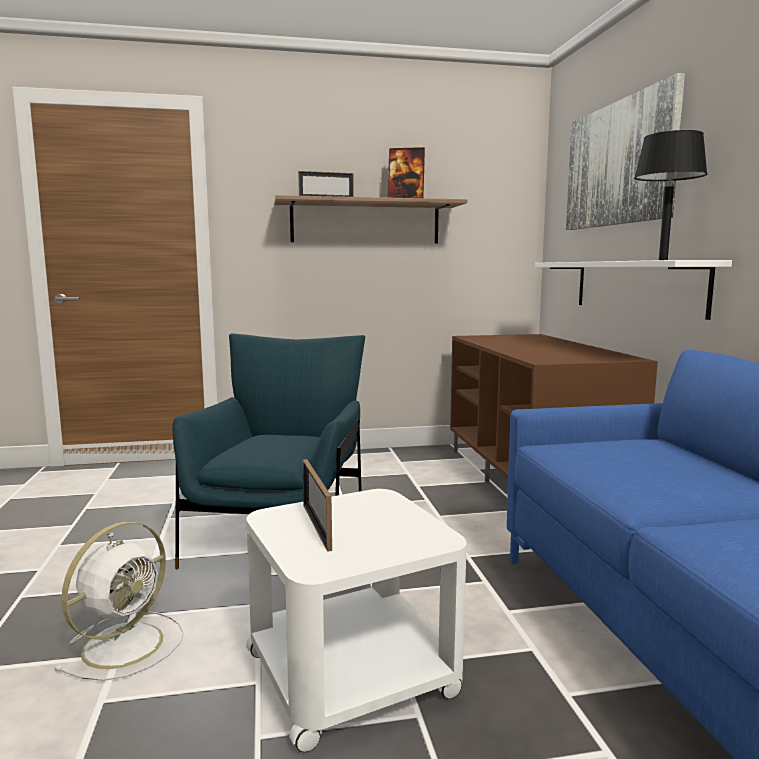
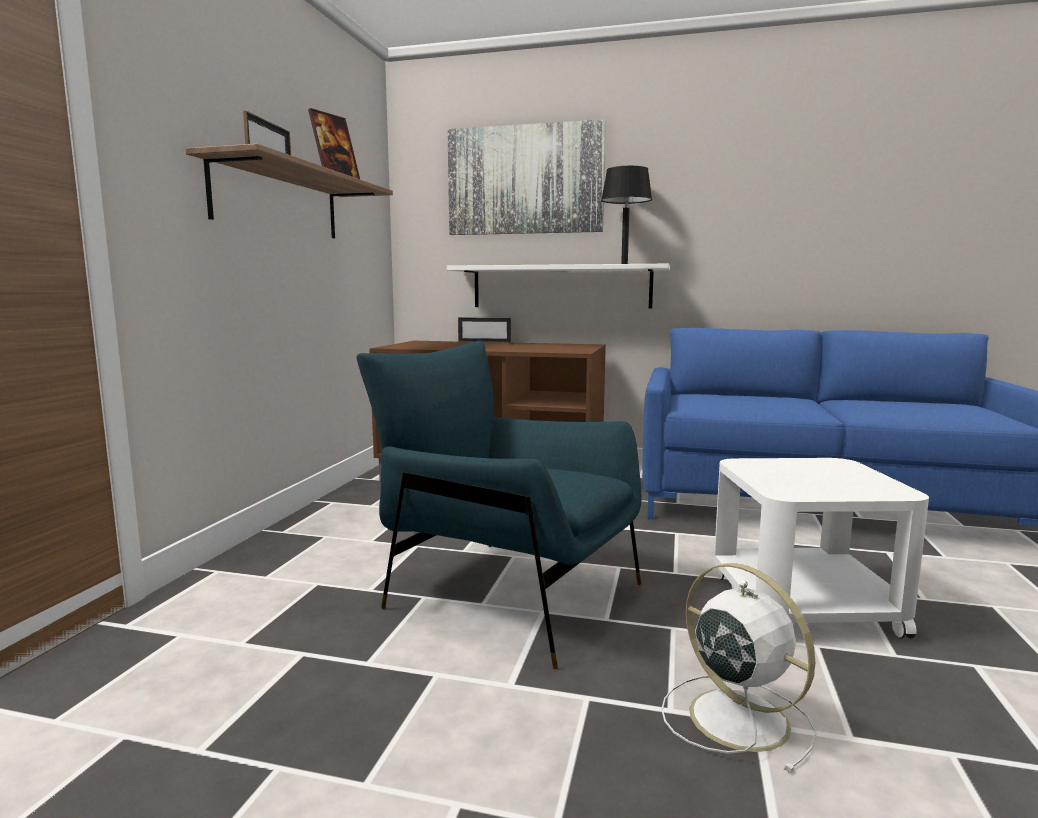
camera: 65 degrees left, 0 degrees up
picture frame [302,459,332,552] -> picture frame moved to [458,317,511,343]

